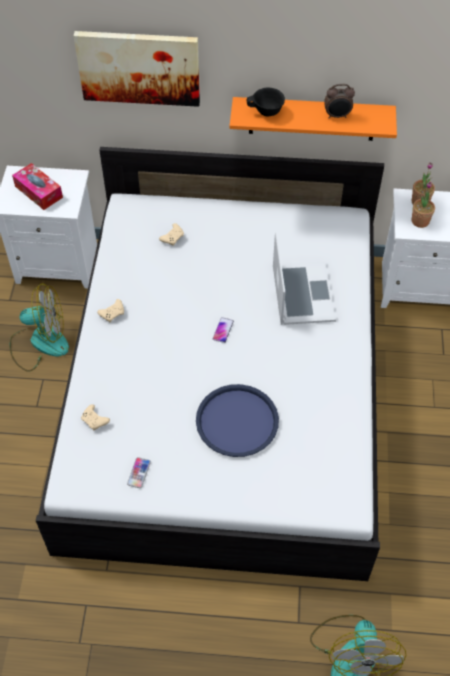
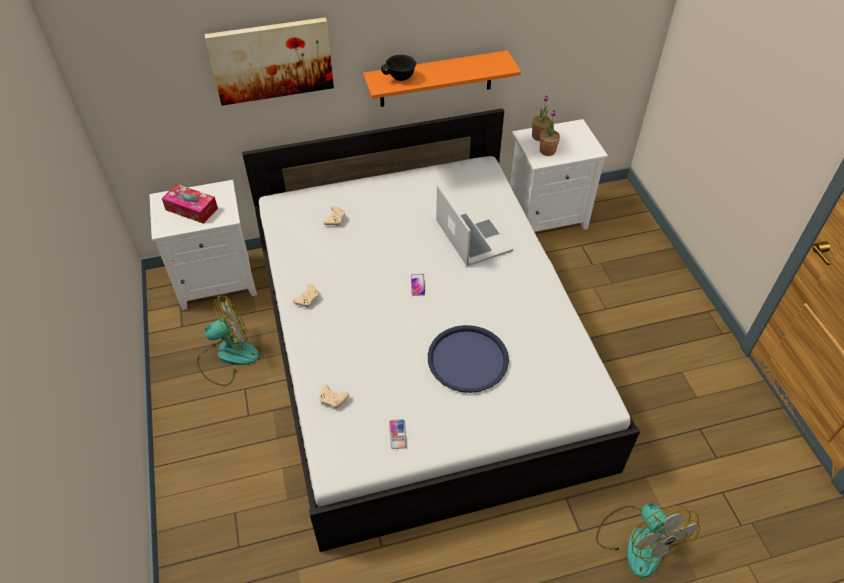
camera: 20 degrees left, 5 degrees down
alarm clock [324,84,355,118] -> none

